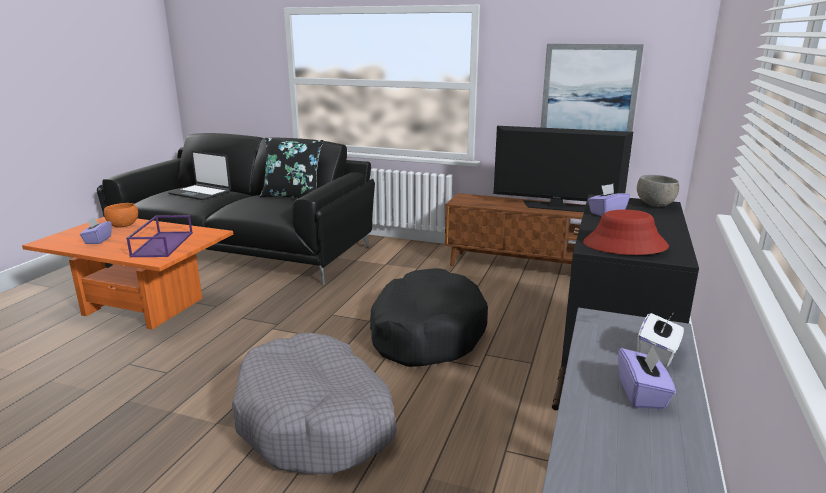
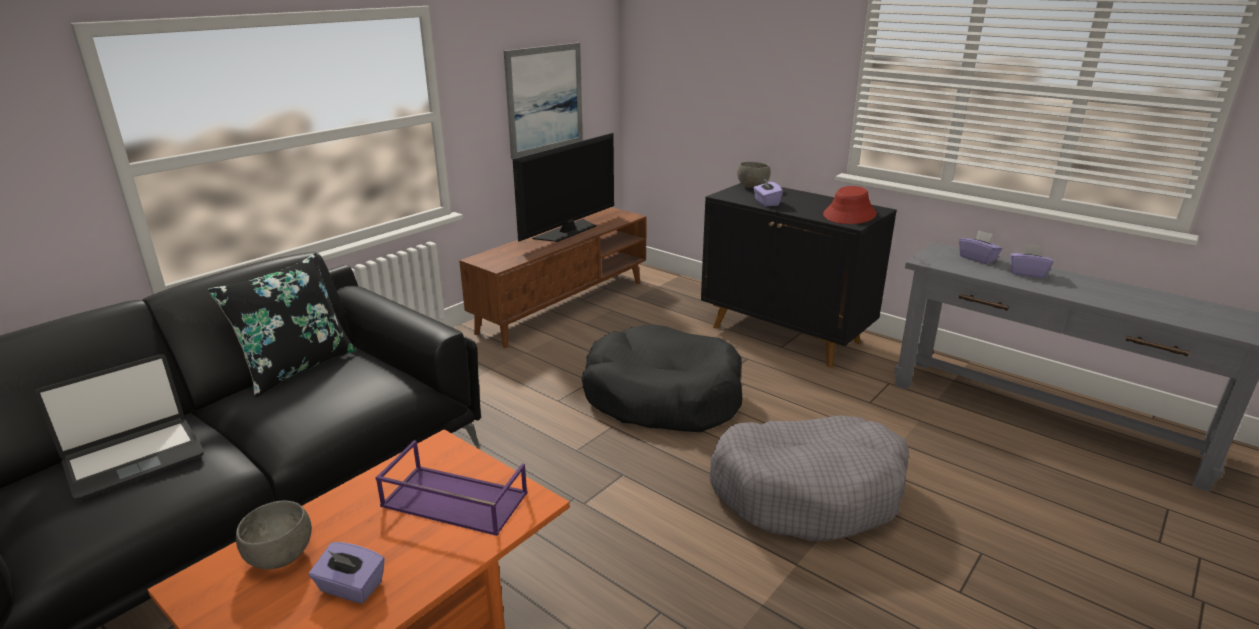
camera: 70 degrees left, 5 degrees up
orange bowl [104,203,138,228] -> grey bowl [236,501,312,569]
white tissue box [637,313,684,367] -> purple tissue box [959,230,1003,264]

